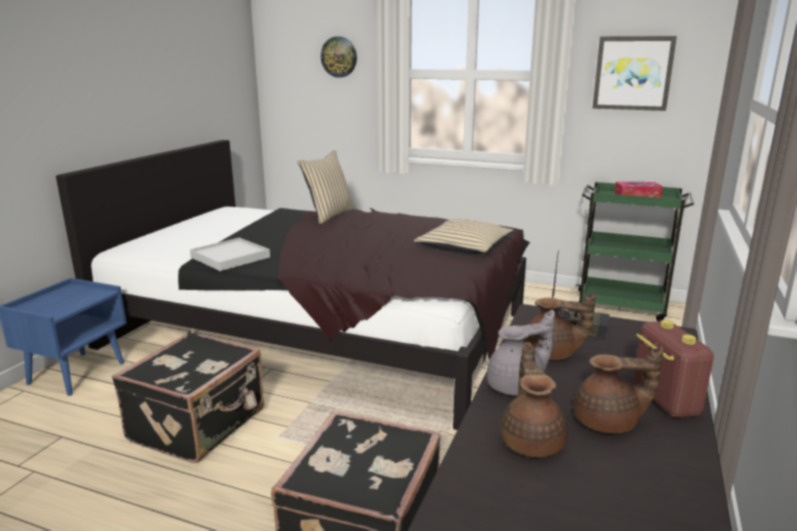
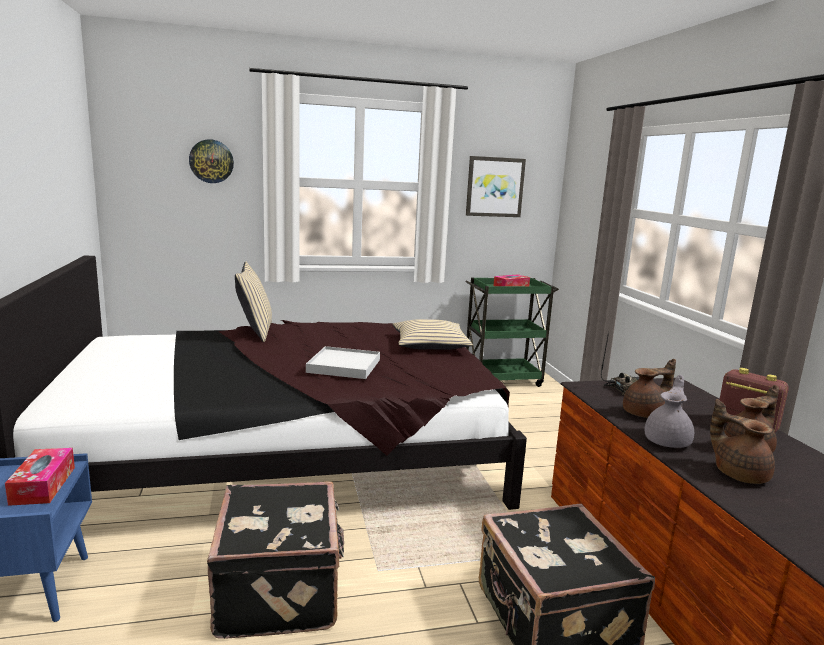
camera: 35 degrees left, 5 degrees down
white tray [190,238,270,271] -> white tray moved to [306,346,380,379]
none -> tissue box [5,448,75,506]

